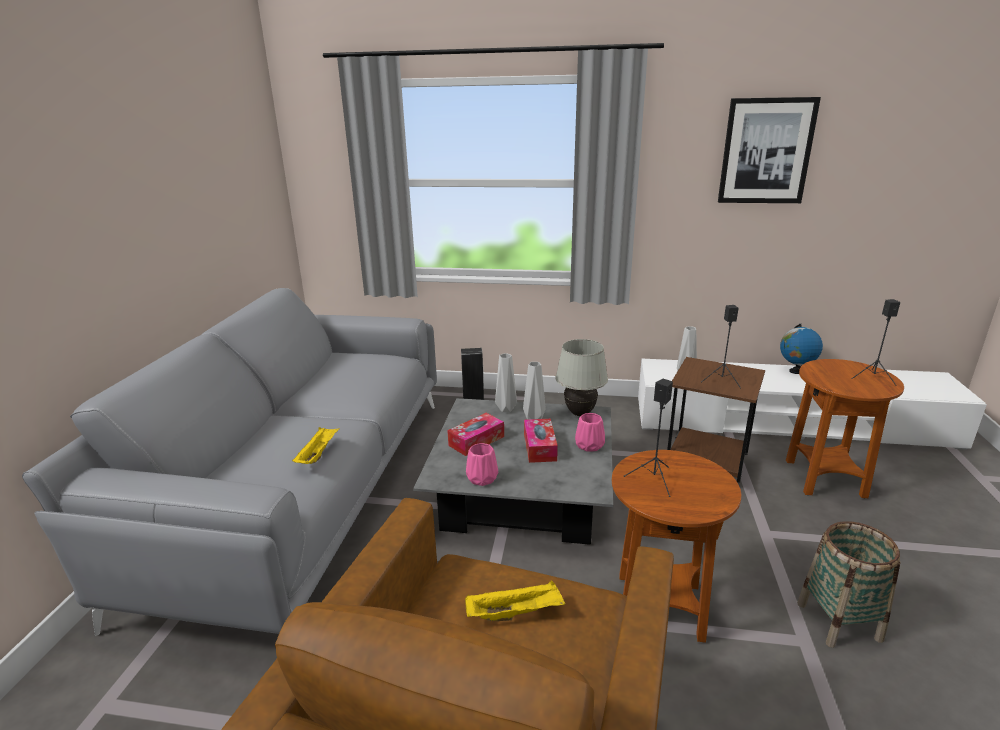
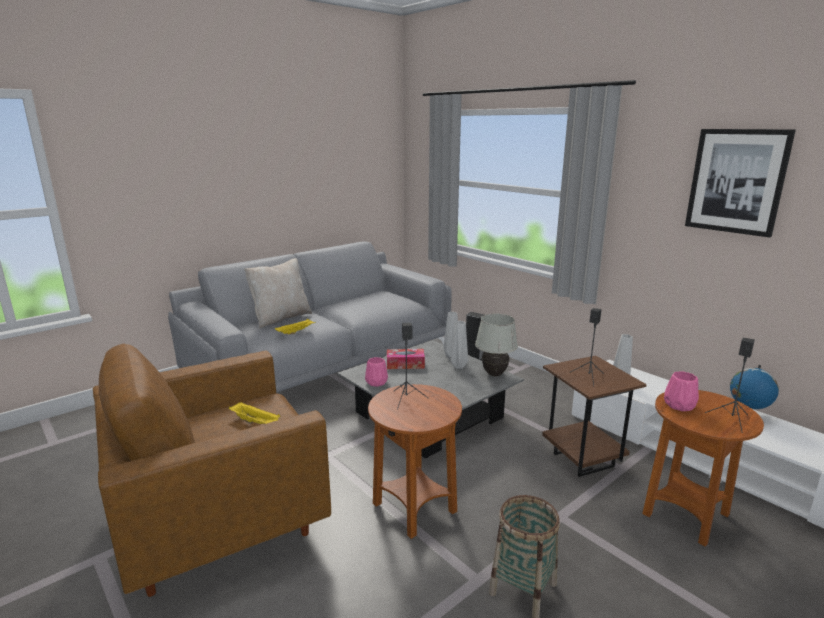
camera: 40 degrees right, 5 degrees down
tissue box [524,419,558,463] -> none
pink vase [575,413,605,452] -> pink vase moved to [664,371,699,411]
none -> beige pillow [244,258,312,329]

